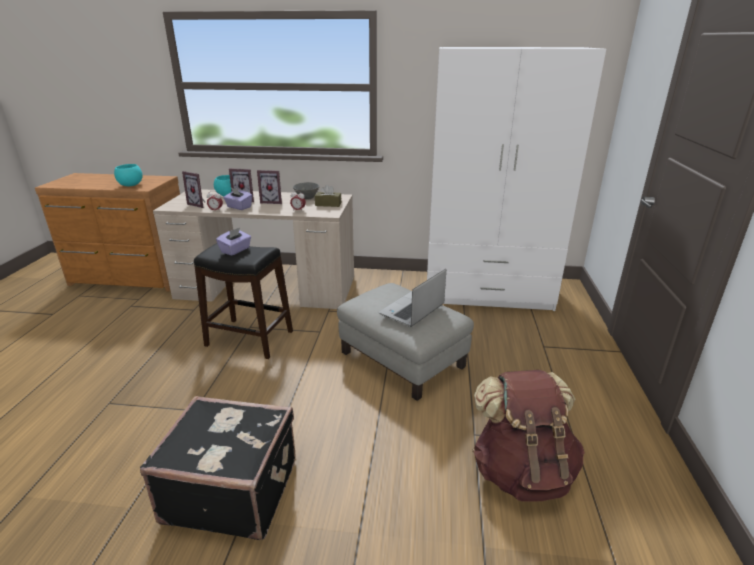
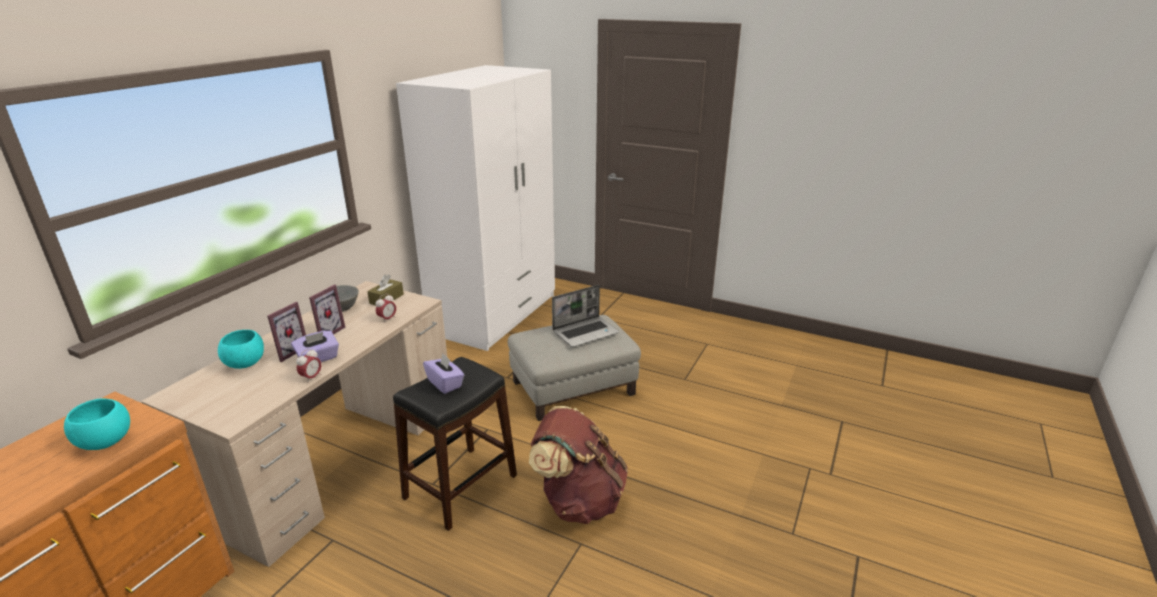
camera: 70 degrees left, 0 degrees up
black suitcase [140,396,296,540] -> none
picture frame [182,171,206,208] -> none
laptop [379,269,446,327] -> laptop turned 90 degrees counterclockwise [552,285,619,347]
brown backpack [472,370,585,501] -> brown backpack moved to [529,406,628,524]

